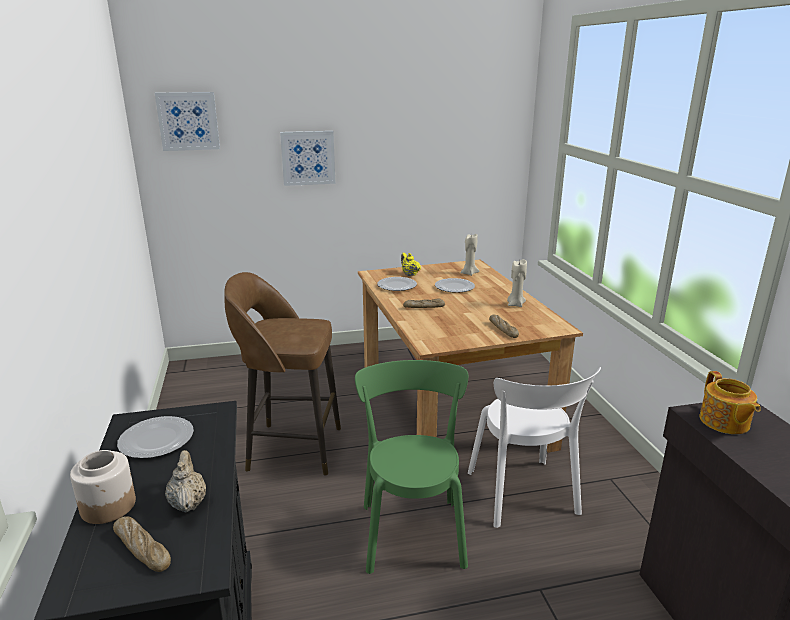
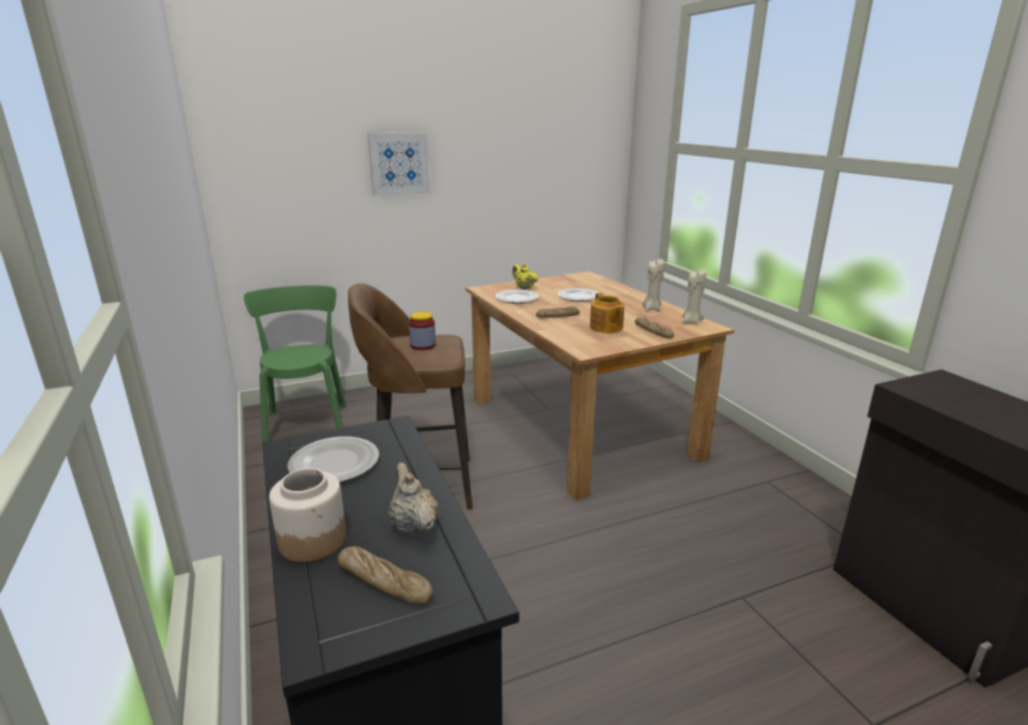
camera: 10 degrees left, 0 degrees up
picture [155,92,220,151] -> none
green chair [355,360,468,574] -> green chair moved to [244,285,346,442]
beige candle [460,234,479,276] -> beige candle moved to [682,269,706,325]
white chair [468,367,601,528] -> none
teapot [699,371,761,434] -> teapot moved to [590,293,624,333]
none -> jar [409,312,436,350]

